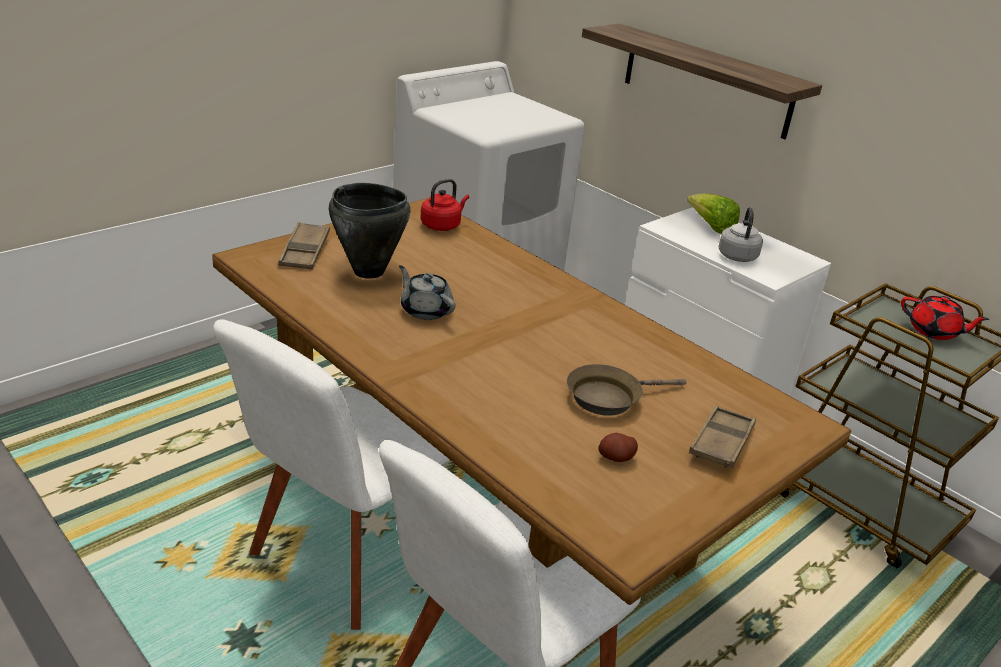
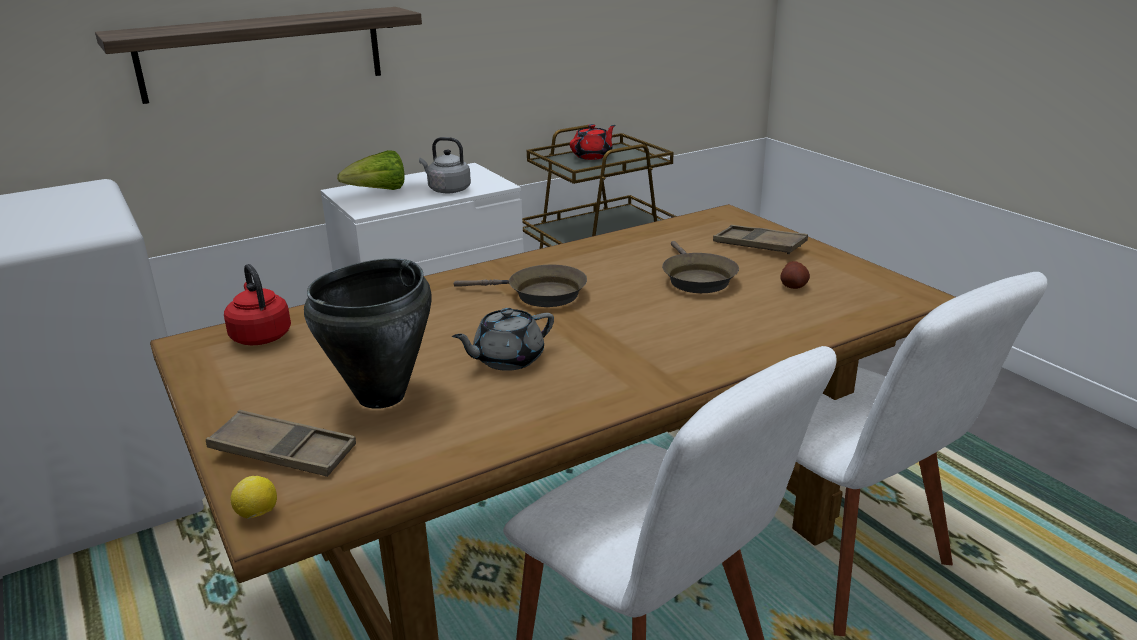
camera: 75 degrees left, 5 degrees down
none -> lemon [231,476,277,519]
none -> brown frying pan [454,265,587,307]

